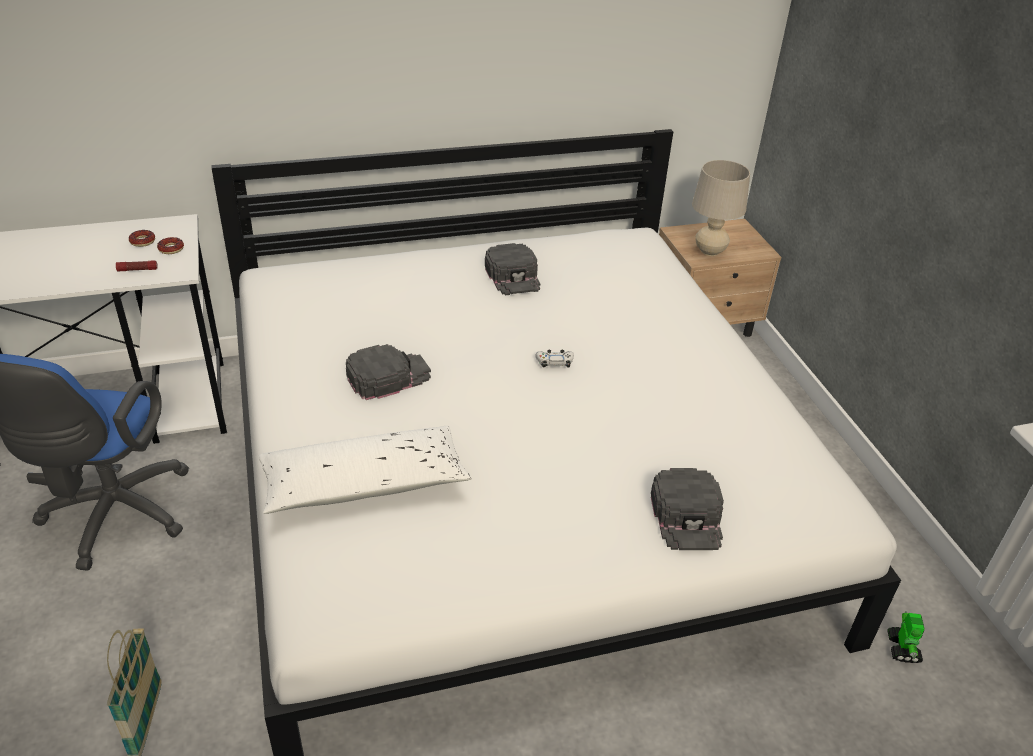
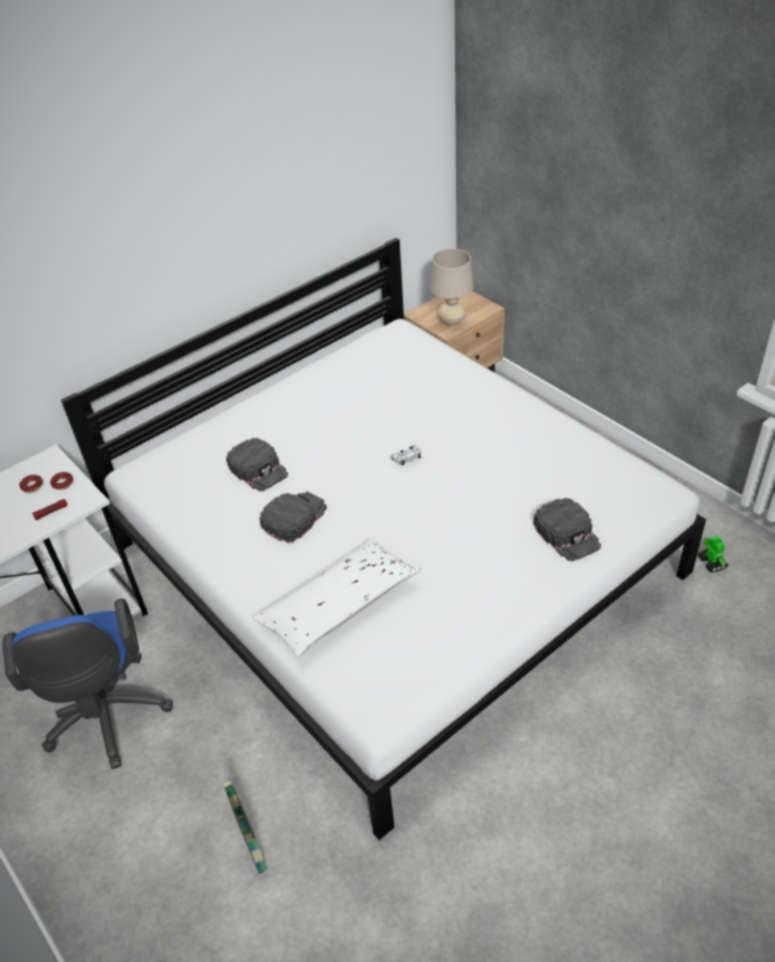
camera: 20 degrees left, 5 degrees up
black cap [485,243,540,295] -> black cap moved to [226,438,288,492]

